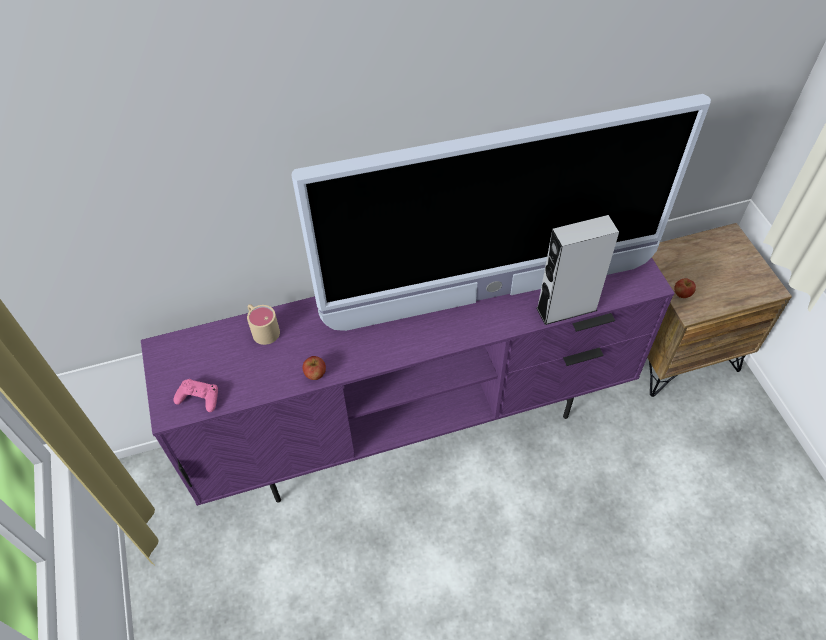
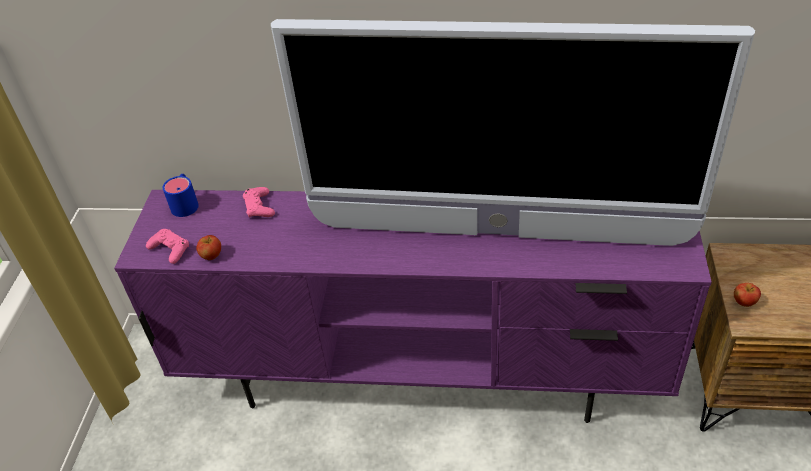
camera: 25 degrees right, 10 degrees down
beige mug [247,304,280,345] -> pink game controller [243,187,275,218]
apple [302,356,326,380] -> apple moved to [196,235,221,260]
grey speaker [536,215,619,325] -> none
none -> blue mug [163,174,199,217]

